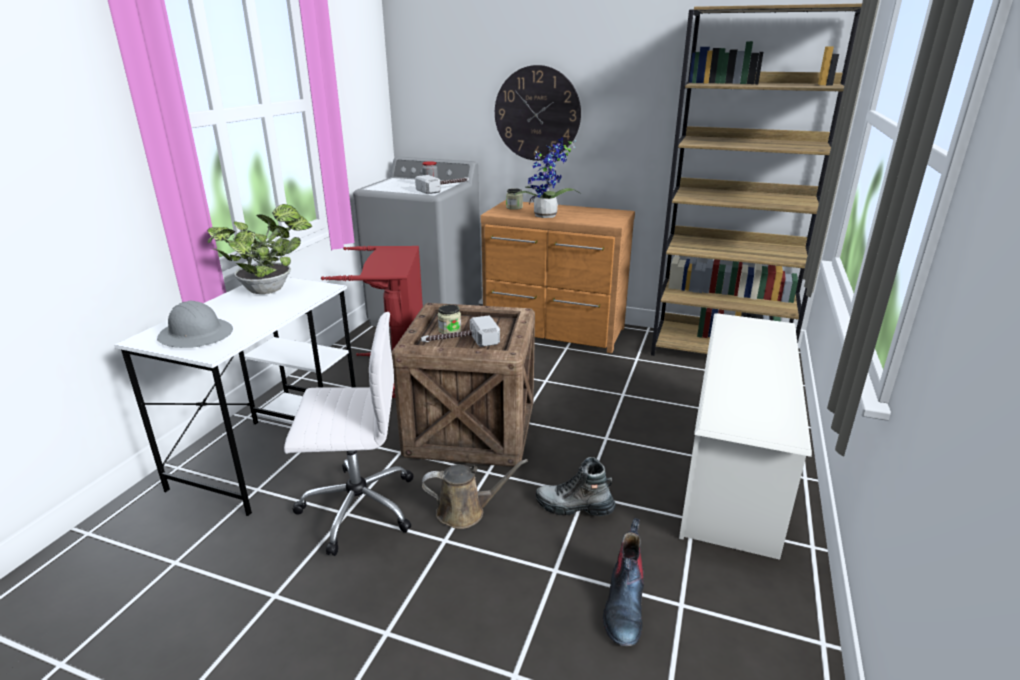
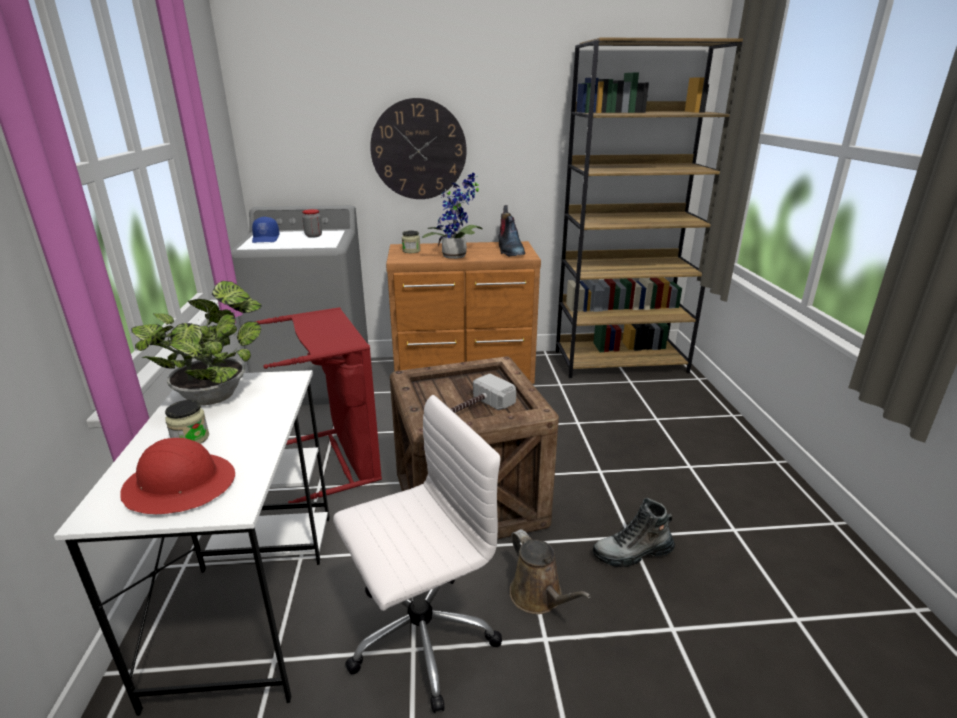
camera: 25 degrees left, 0 degrees up
grey hard hat [157,301,233,348] -> red hard hat [120,438,235,514]
hammer [415,175,469,194] -> none
brown watering can [422,459,528,529] -> brown watering can turned 90 degrees clockwise [510,529,591,614]
jar [438,305,461,334] -> jar moved to [165,400,209,444]
boot [603,518,644,646] -> boot moved to [498,205,525,257]
white shoe rack [679,313,812,560] -> none
none -> blue cap [252,217,280,243]

